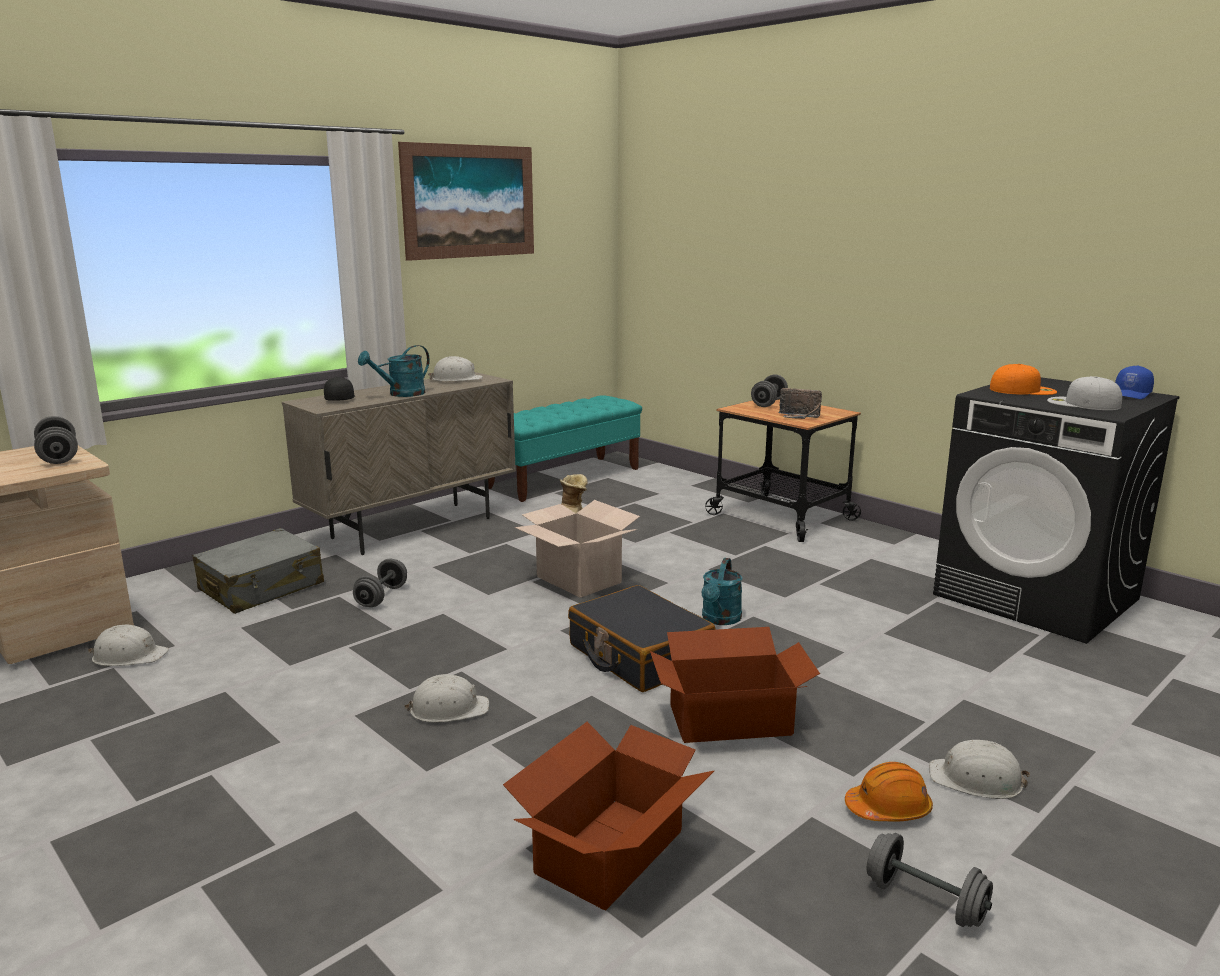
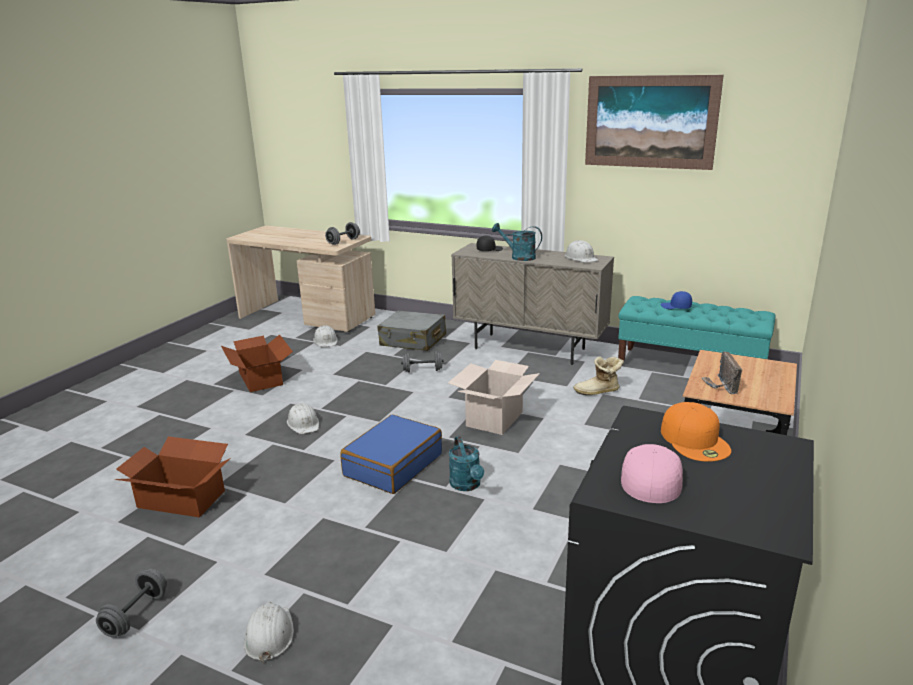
camera: 70 degrees right, 5 degrees up
black suitcase [568,585,716,692] -> blue suitcase [340,414,442,494]
cardboard box [650,627,820,743] -> cardboard box moved to [221,334,293,392]
turquoise watering can [702,558,743,625] -> turquoise watering can turned 105 degrees counterclockwise [449,436,484,491]
grey dumbbell [751,374,788,407] -> none
orange hard hat [845,762,933,822] -> none
white cap [1047,376,1122,410] -> pink cap [621,444,683,503]
blue cap [1115,365,1154,399] -> blue cap moved to [661,291,692,309]

